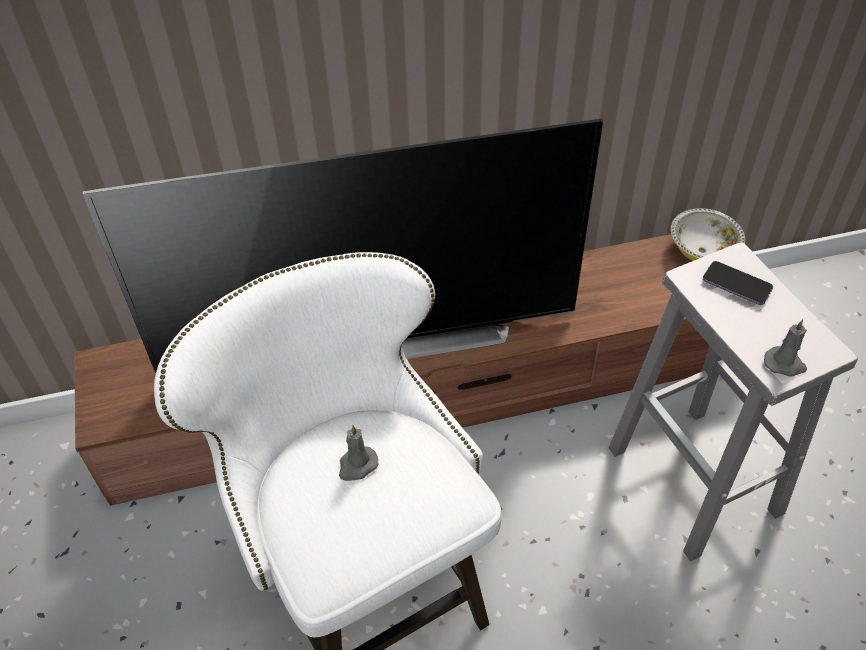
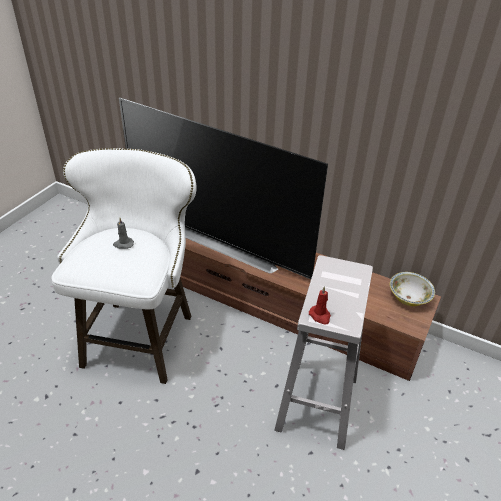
camera: 40 degrees right, 10 degrees down
phone [703,261,773,305] -> none
grey candle [764,319,807,377] -> red candle [309,286,331,325]

